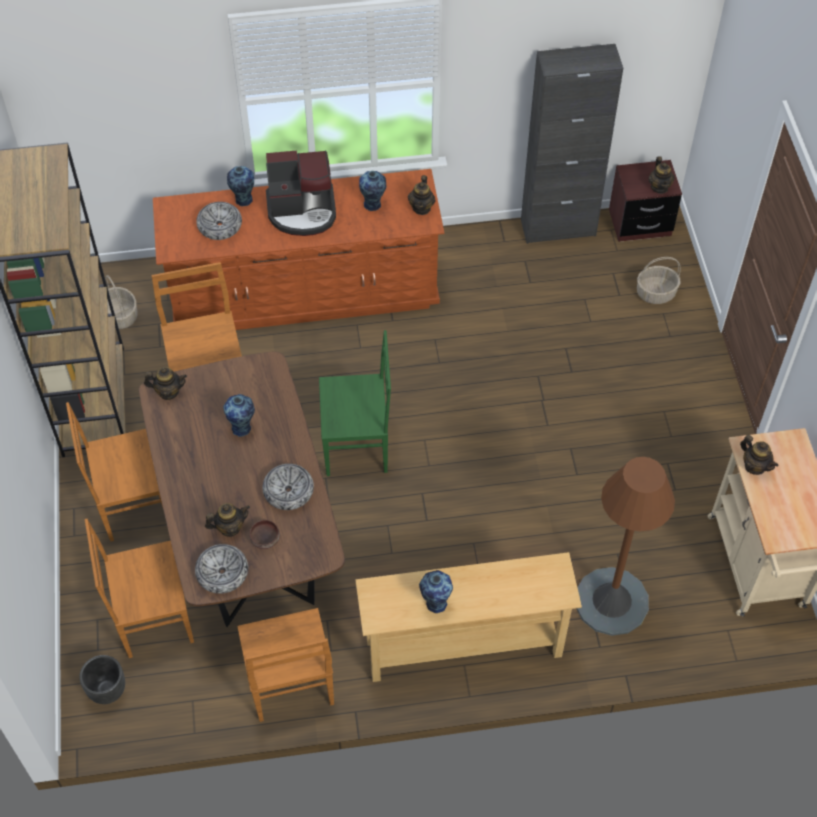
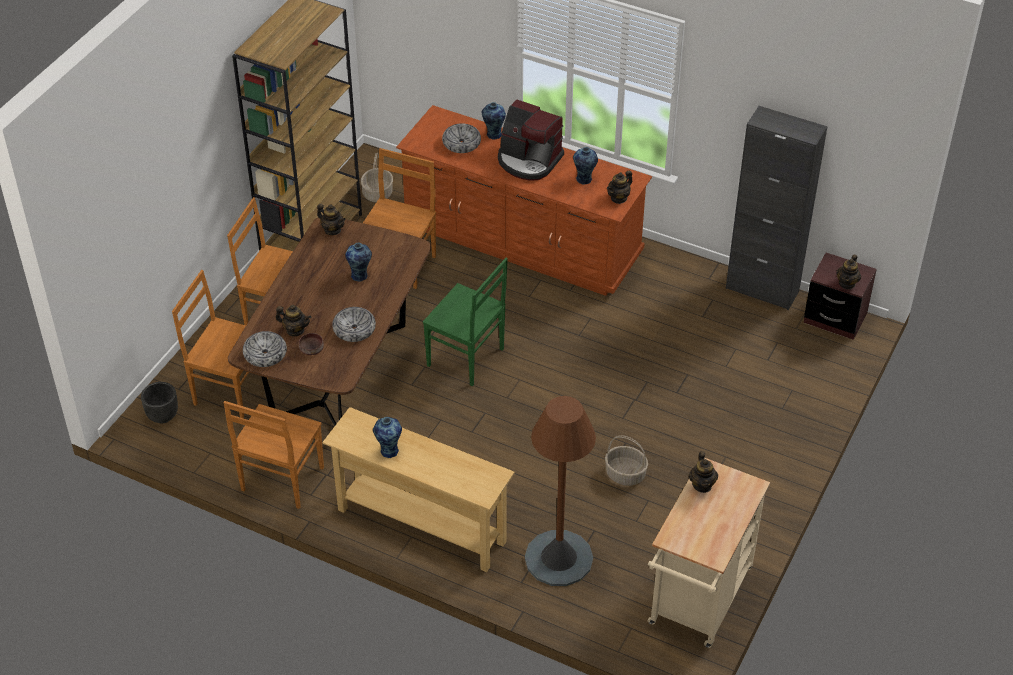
camera: 35 degrees right, 10 degrees down
basket [637,257,681,304] -> basket moved to [605,435,648,486]

